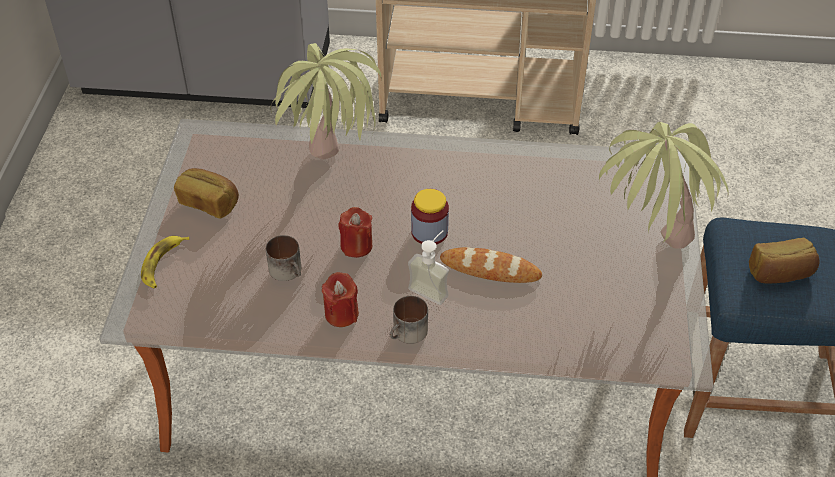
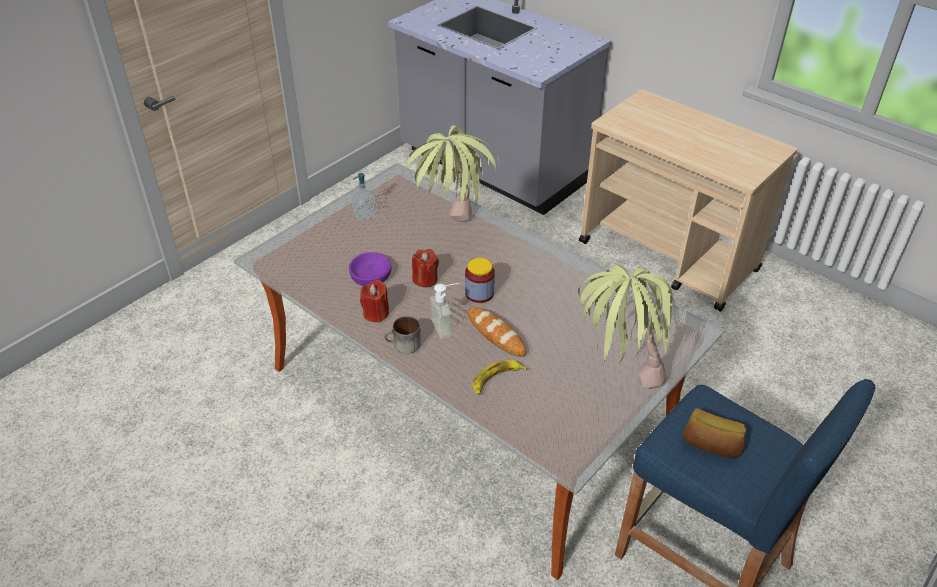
camera: 35 degrees right, 5 degrees down
banana [141,236,189,289] -> banana moved to [473,360,527,395]
bread [174,168,239,219] -> soap dispenser [352,173,377,221]
mug [266,235,301,281] -> purple bowl [349,252,392,286]

